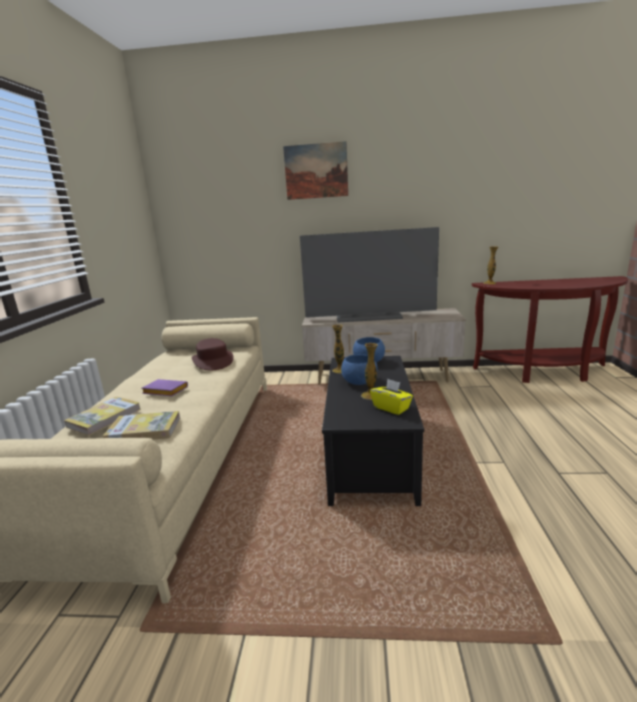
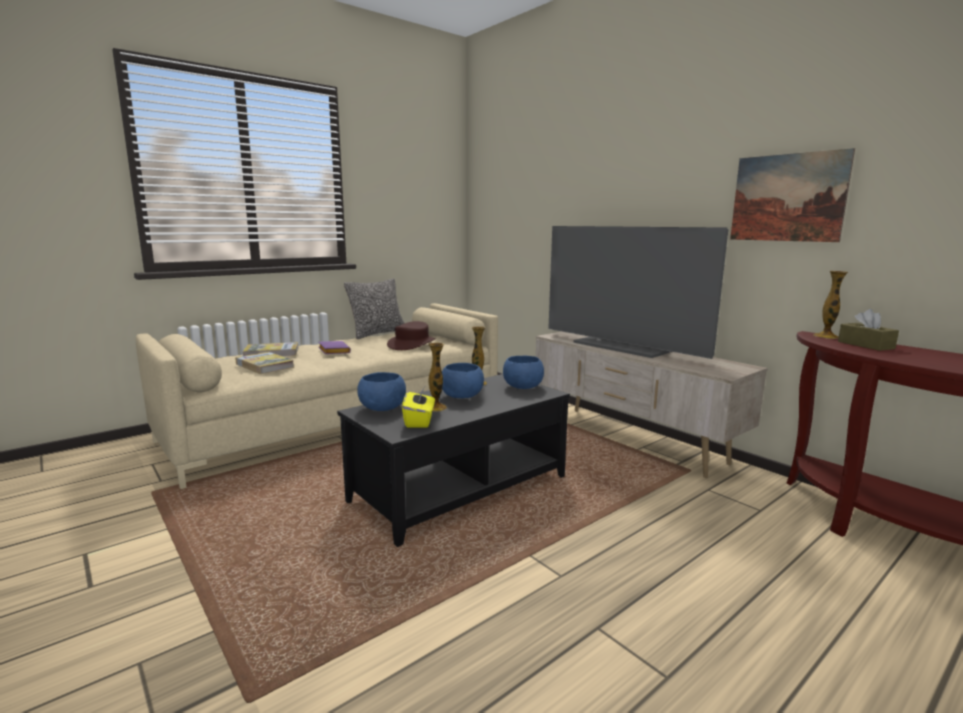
camera: 45 degrees right, 5 degrees down
picture [283,141,348,200] -> picture moved to [730,148,855,242]
none -> pillow [344,278,404,339]
none -> blue bowl [357,372,406,411]
none -> brown tissue box [838,309,899,351]

